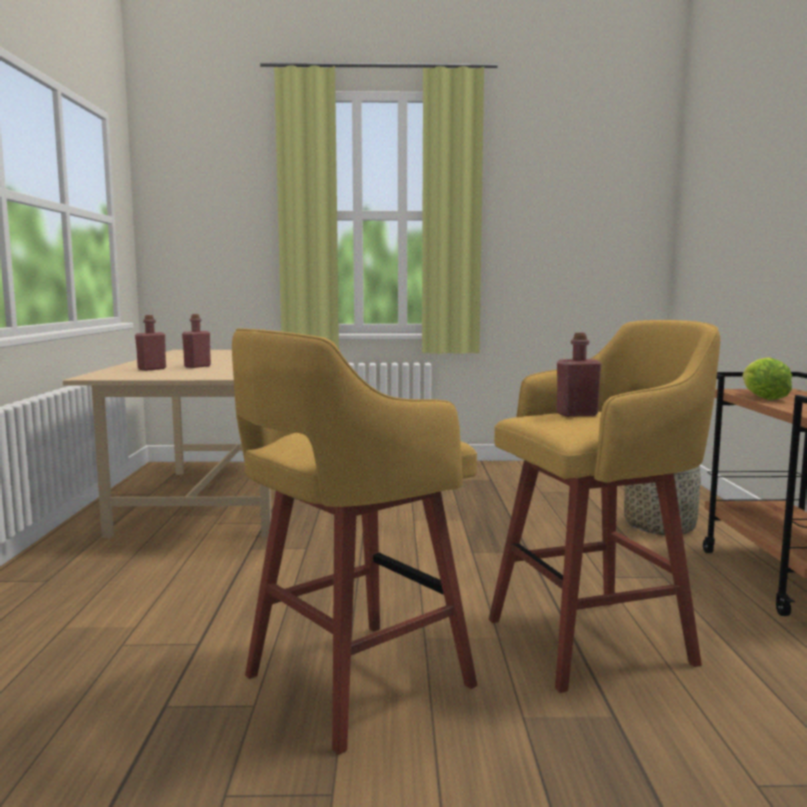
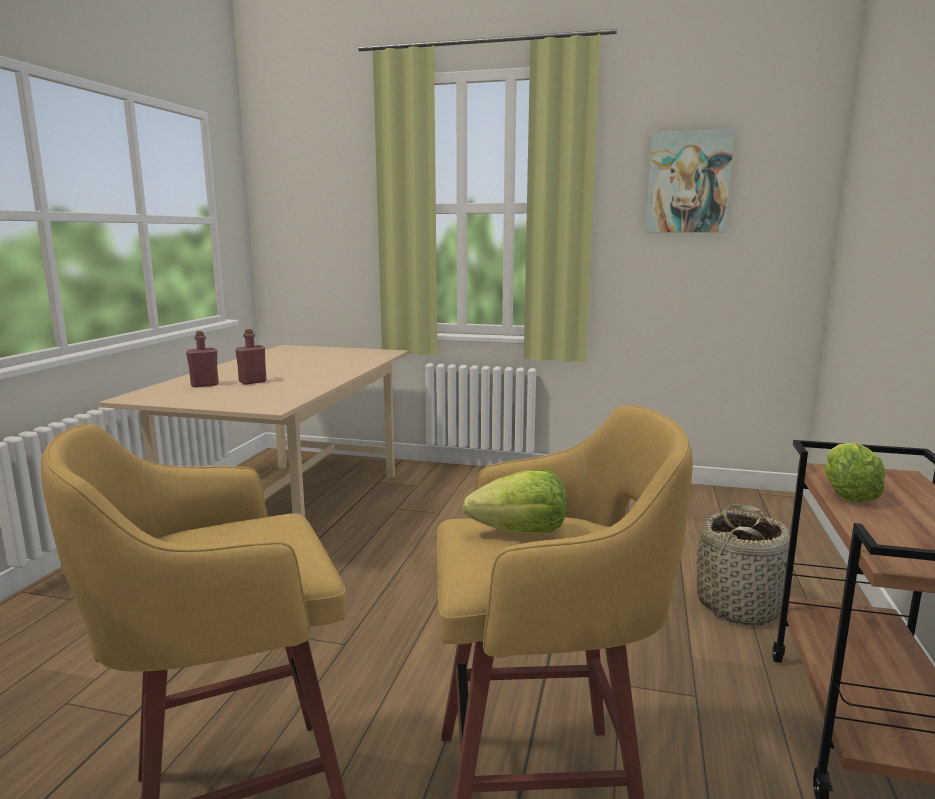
camera: 15 degrees right, 5 degrees up
red bottle [556,333,601,417] -> lettuce [463,469,566,533]
none -> picture [646,129,735,232]

